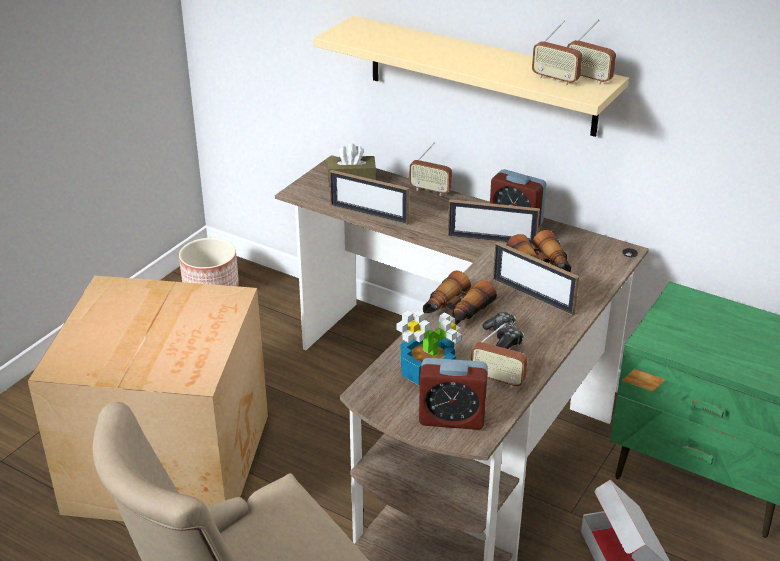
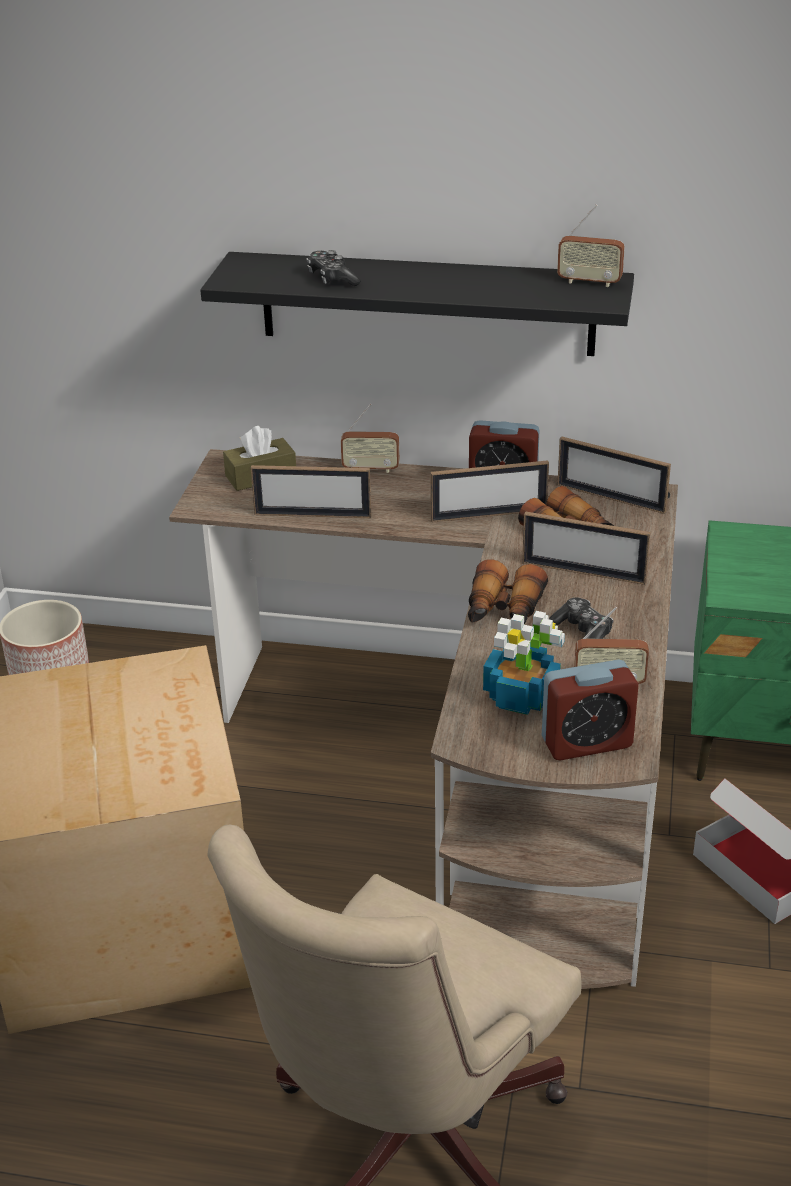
camera: 20 degrees left, 0 degrees up
beige shelf [313,16,629,137] -> black shelf [200,252,634,356]
radio [532,20,582,85] -> none
none -> game controller [306,250,361,286]
none -> picture frame [557,437,671,514]

